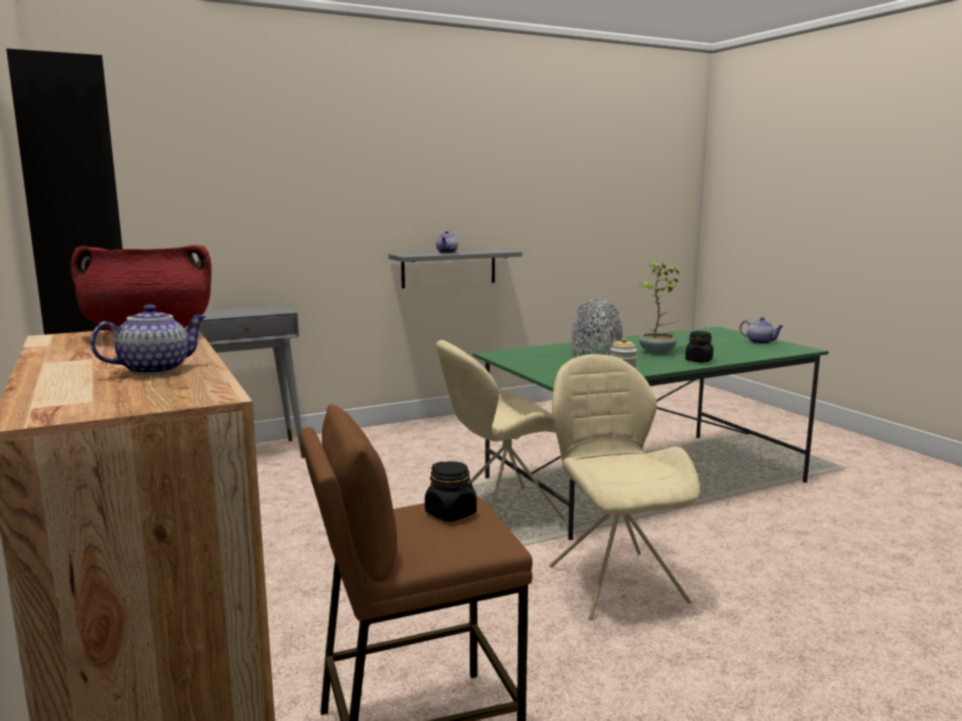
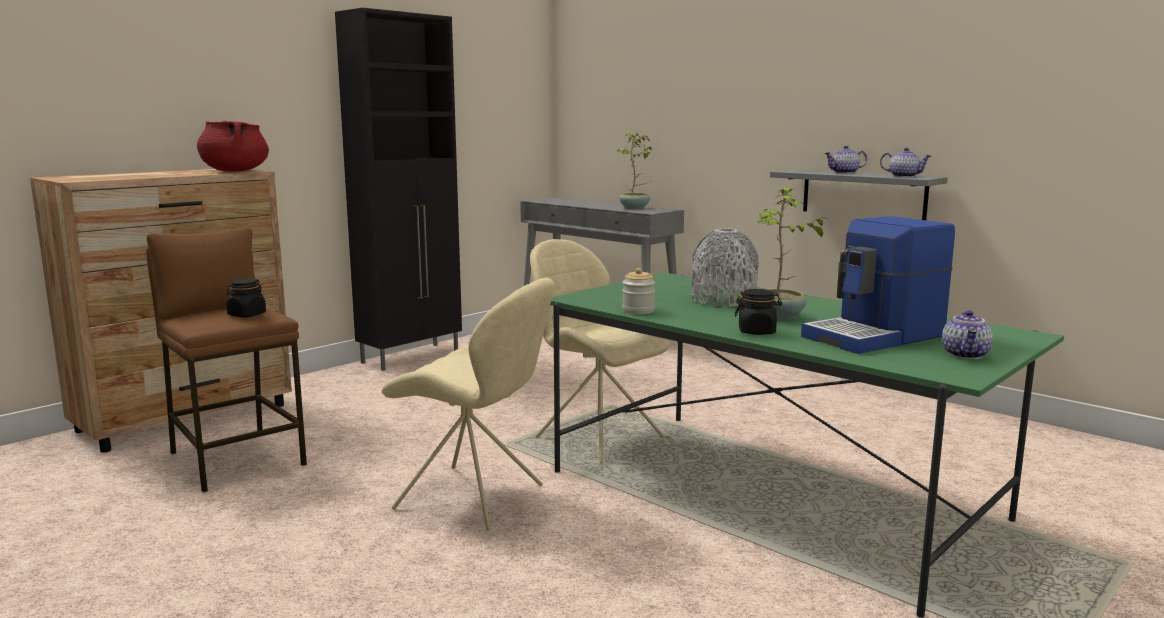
camera: 70 degrees right, 0 degrees up
teapot [90,304,207,375] -> teapot moved to [880,147,931,177]
beige chair [549,354,700,620] -> beige chair turned 60 degrees clockwise [381,278,555,531]
none -> potted plant [617,131,652,209]
none -> coffee machine [801,216,955,354]

